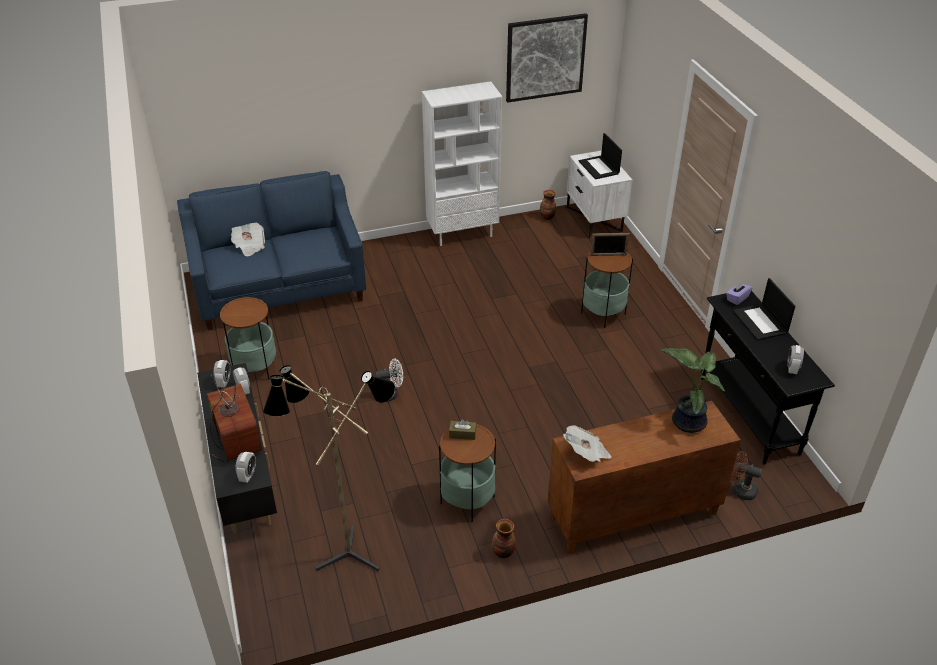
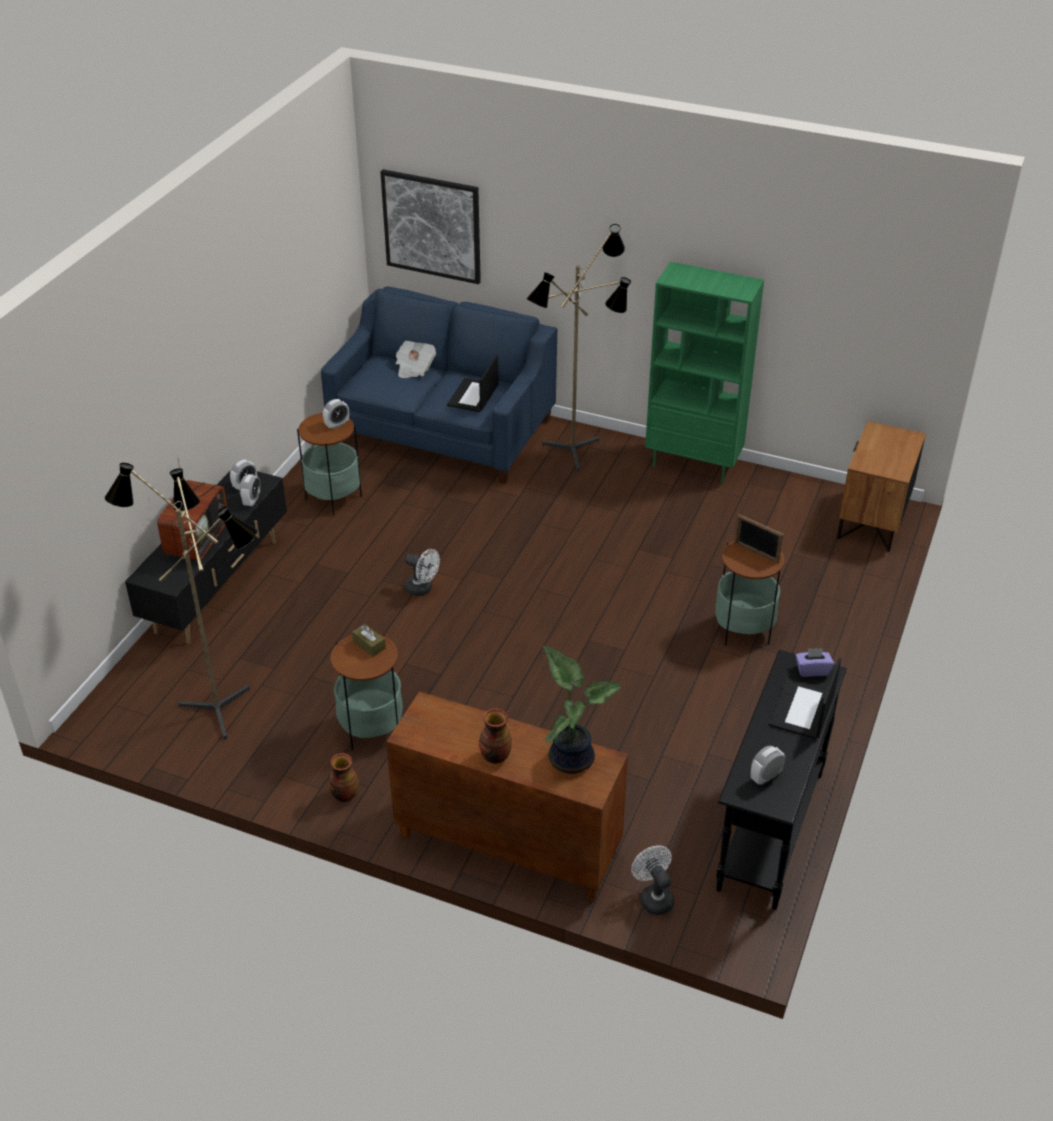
camera: 40 degrees right, 0 degrees up
alarm clock [235,452,256,483] -> alarm clock moved to [323,399,349,429]
white bookcase [422,81,502,246] -> green bookcase [645,262,764,483]
picture [506,13,588,103] -> picture moved to [380,169,481,284]
vase [540,190,556,220] -> vase moved to [479,709,512,764]
newspaper [563,425,612,462] -> none
white nightstand [567,151,632,238] -> brown nightstand [837,421,926,552]
laptop [579,133,622,179] -> laptop moved to [447,355,498,412]
brown fan [731,451,762,500] -> white fan [631,845,674,915]
none -> floor lamp [526,224,631,471]

